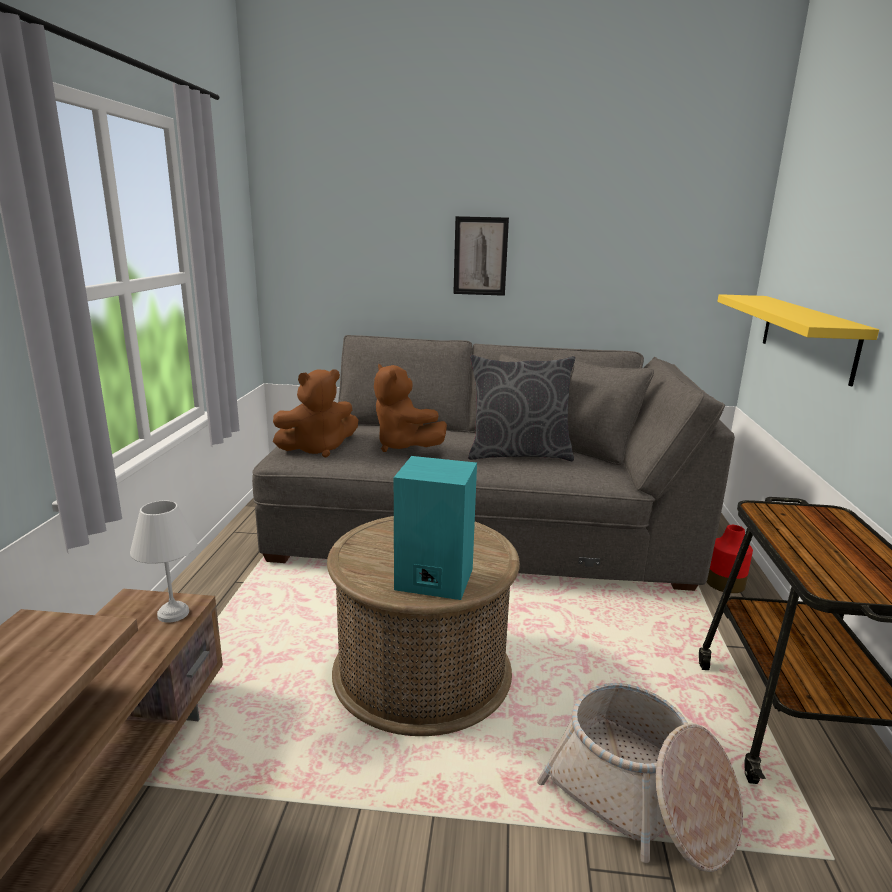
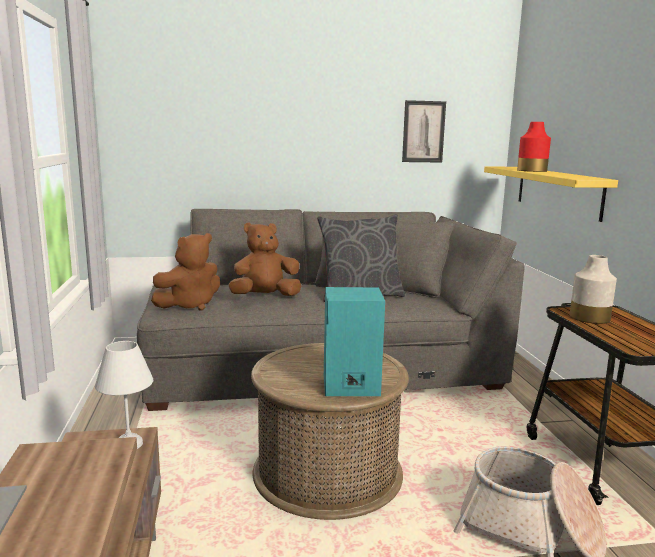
camera: 15 degrees left, 5 degrees down
brown plush toy [374,364,447,452] -> brown plush toy turned 120 degrees clockwise [228,223,301,296]
picture [453,216,509,296] -> picture moved to [402,100,446,162]
red vase [707,525,753,593] -> red vase moved to [517,122,551,172]
none -> beige vase [570,255,617,324]

